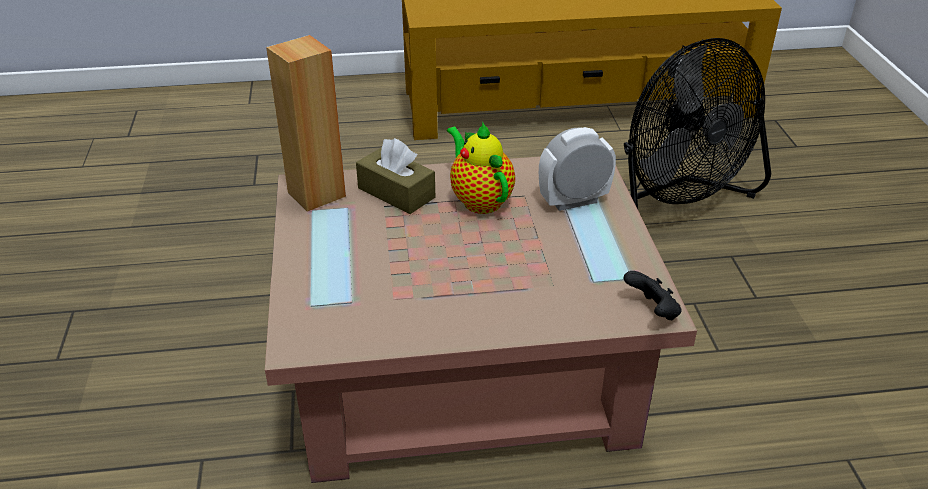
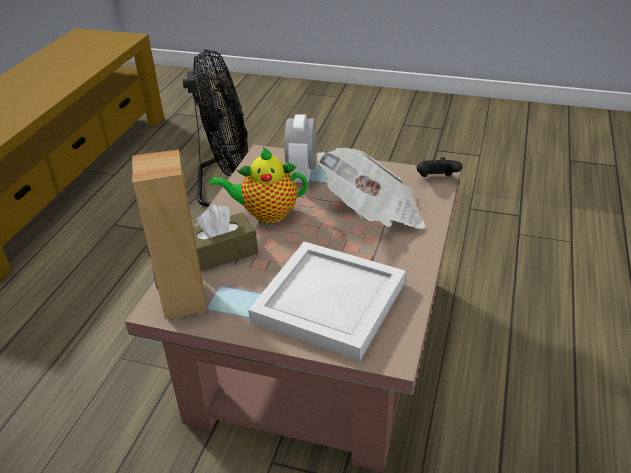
camera: 65 degrees left, 0 degrees up
none -> white tray [248,242,406,361]
none -> newspaper [317,148,426,229]

